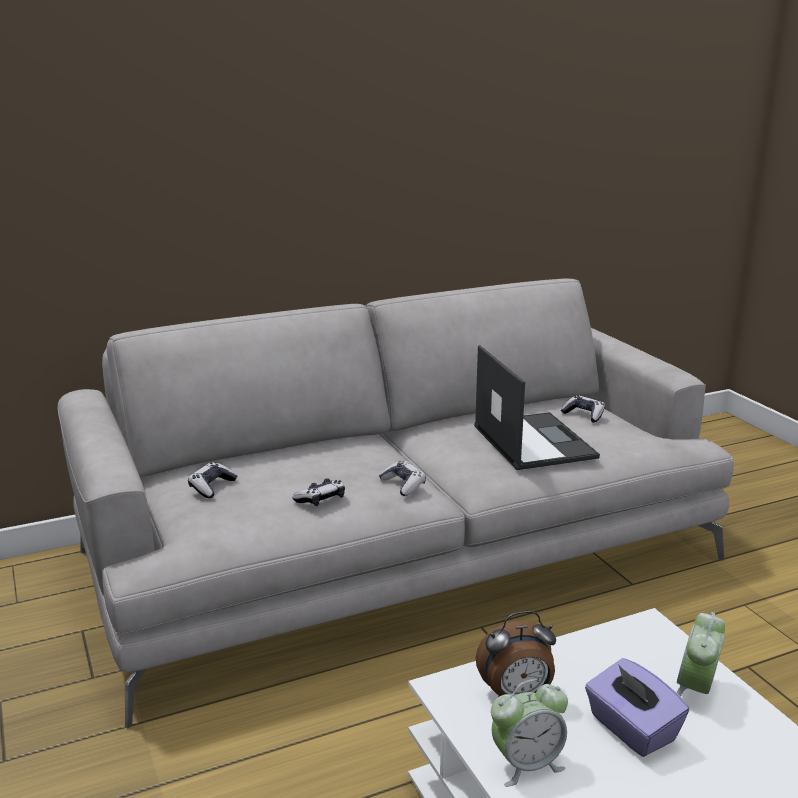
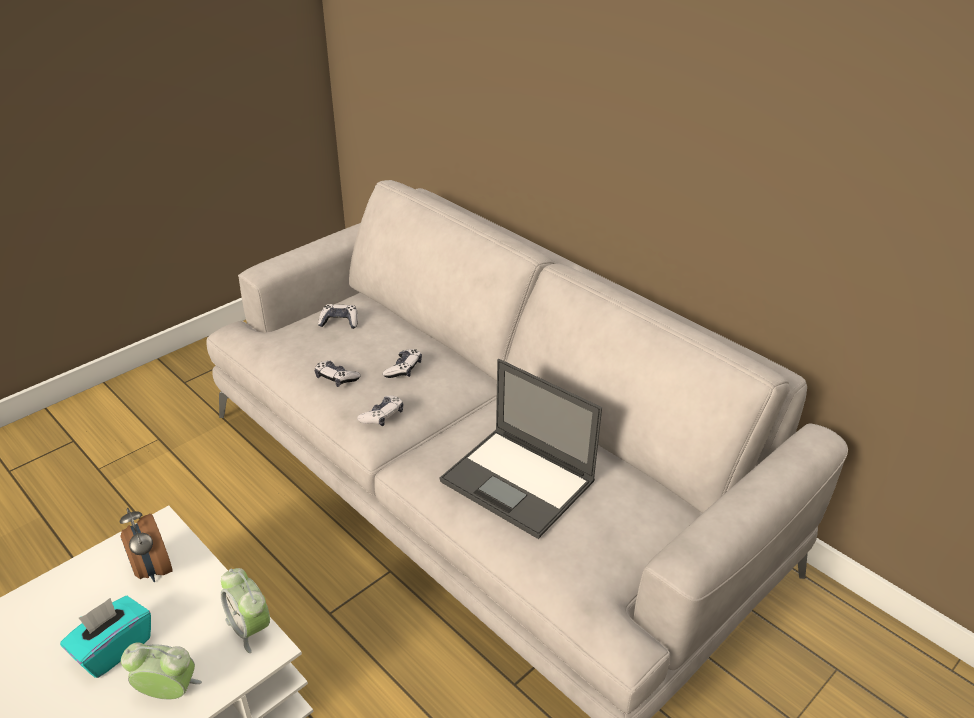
camera: 70 degrees right, 15 degrees up
laptop [474,345,600,470] -> laptop turned 75 degrees clockwise [440,359,602,539]
alarm clock [491,679,568,787] -> alarm clock moved to [221,568,270,653]
game controller [561,395,605,422] -> game controller moved to [383,349,422,378]
purple tissue box [585,658,689,757] -> turquoise tissue box [60,596,151,678]

